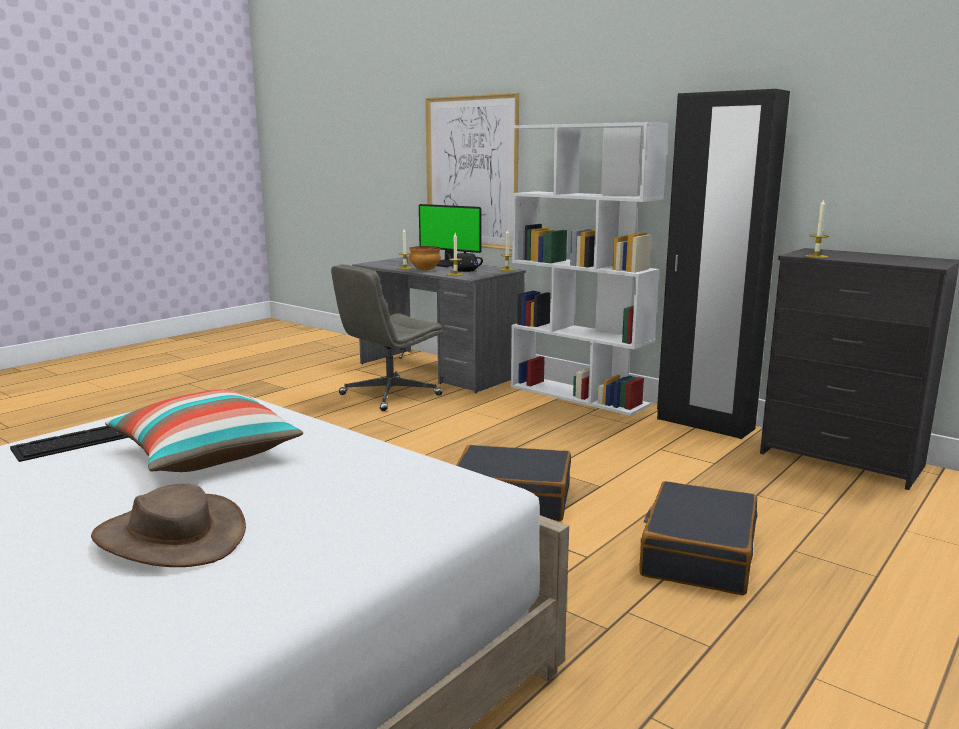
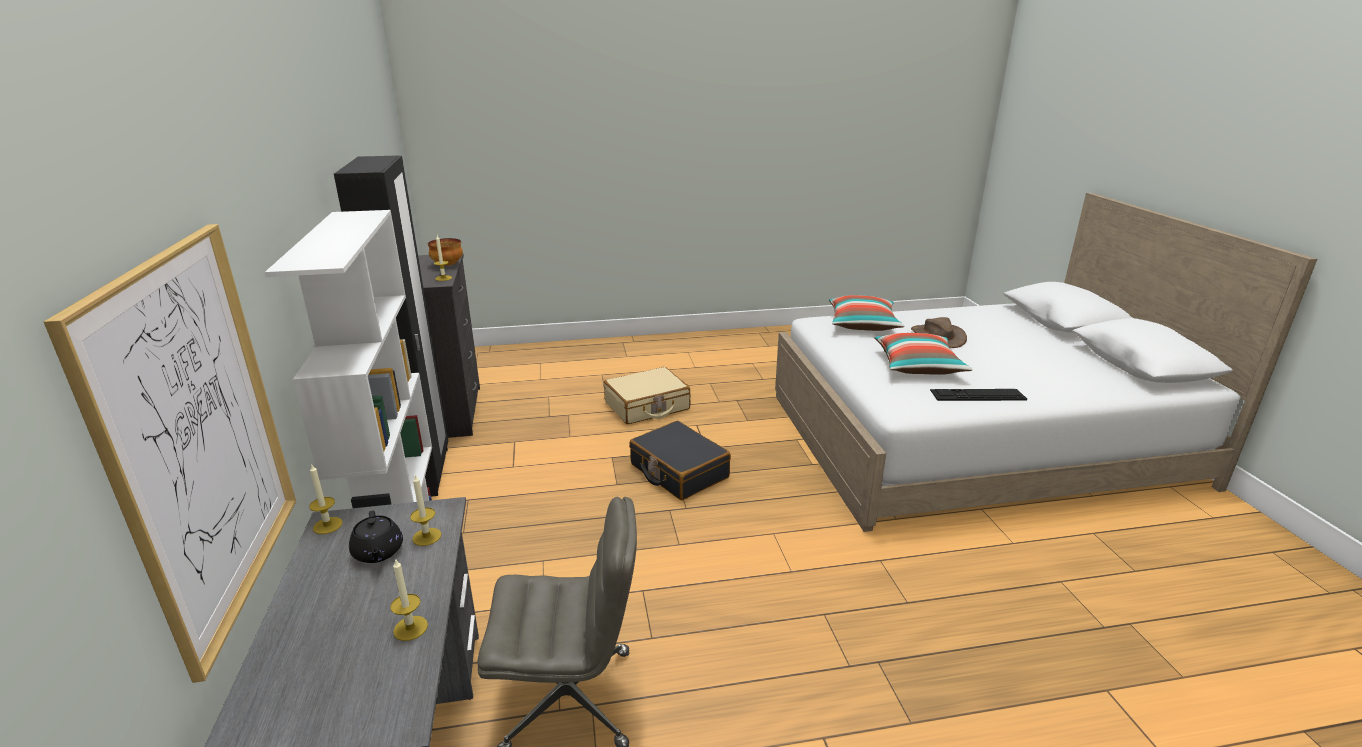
camera: 140 degrees left, 10 degrees up
bowl [409,246,441,271] -> bowl moved to [428,238,463,266]
monitor [419,204,482,267] -> none
black suitcase [640,481,757,595] -> beige suitcase [604,367,690,424]
none -> pillow [829,295,904,331]

